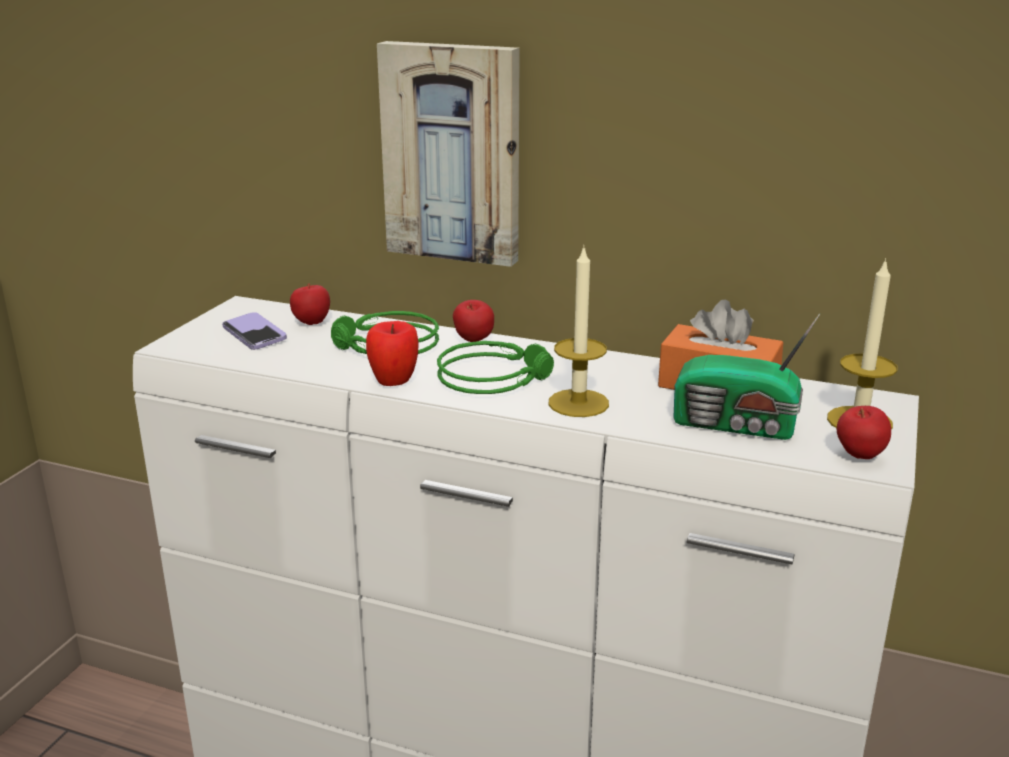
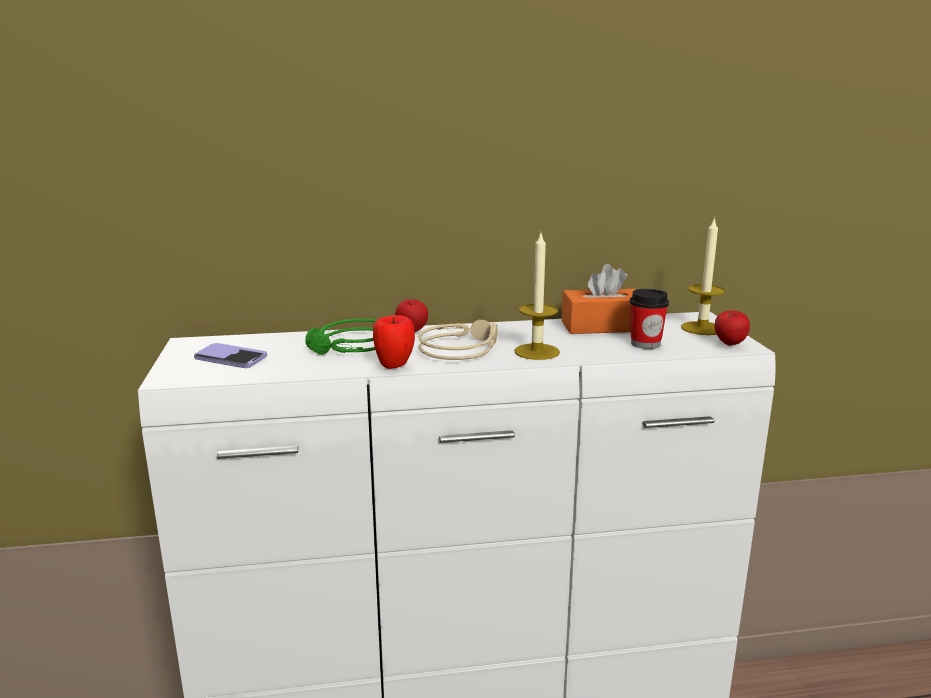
camera: 30 degrees left, 5 degrees down
apple [290,284,330,325] -> none
picture [377,41,520,267] -> none
green headphones [437,341,554,394] -> beige headphones [418,319,498,360]
radio [673,313,820,440] -> cup [630,289,669,349]

